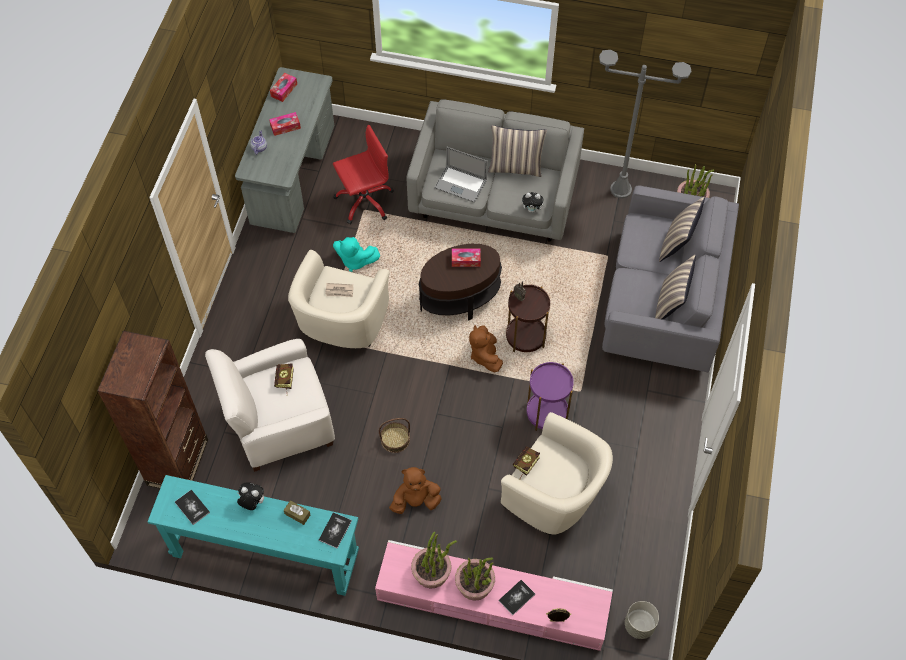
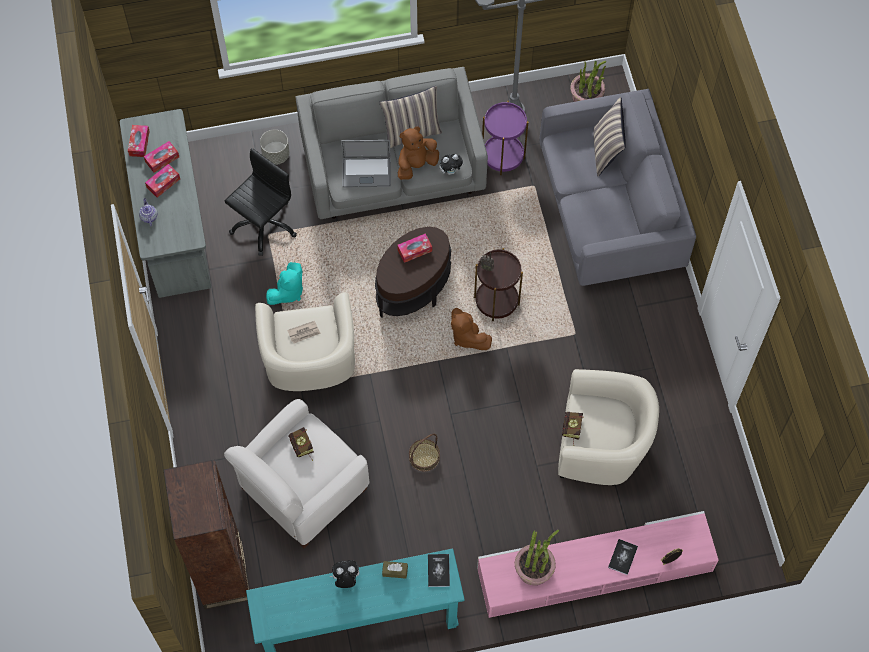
camera: 25 degrees left, 5 degrees up
book [175,490,210,525] -> none
red office chair [333,125,394,224] -> black office chair [225,148,297,256]
turquoise plush toy [333,237,380,272] -> turquoise plush toy turned 45 degrees counterclockwise [266,262,303,305]
brown plush toy [389,467,442,514] -> brown plush toy moved to [398,127,439,180]
potted plant [455,558,495,600] -> none
purple side table [527,362,574,431] -> purple side table moved to [482,101,529,175]
grey planter [625,601,659,639] -> grey planter moved to [260,129,290,165]
pillow [655,254,696,320] -> none
none -> tissue box [144,141,179,173]

